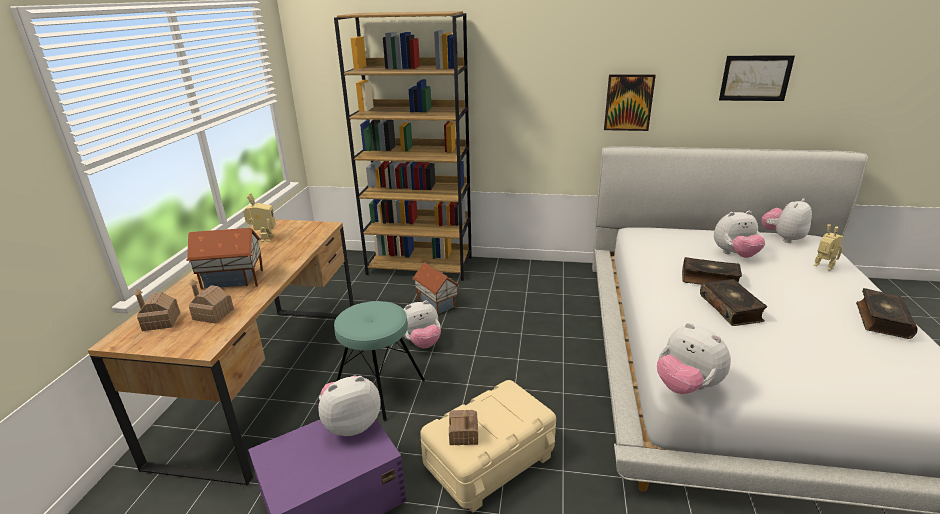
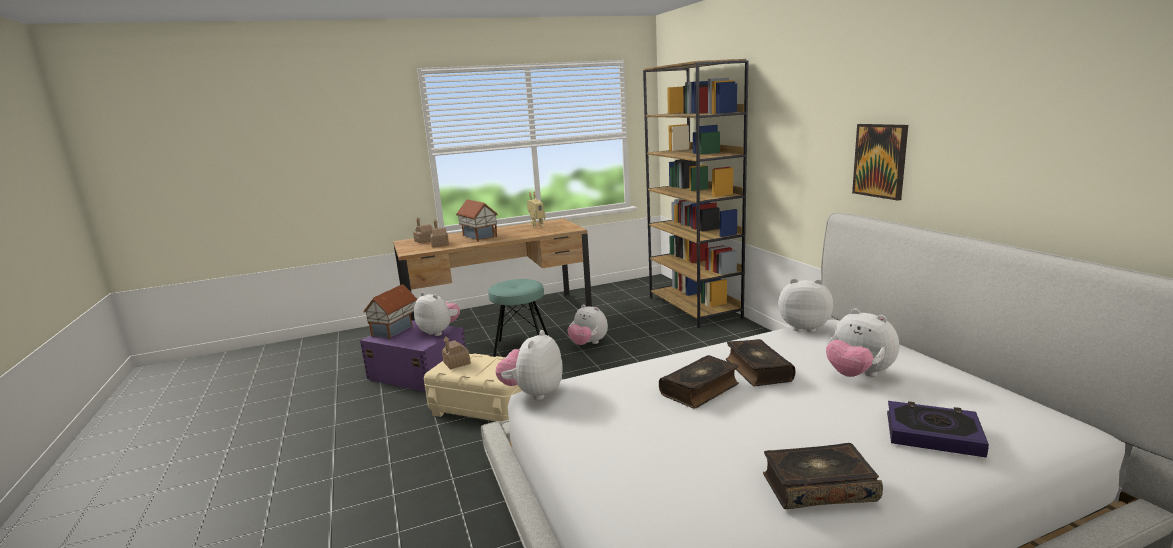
camera: 60 degrees right, 10 degrees down
toy house [413,262,459,315] -> toy house moved to [363,284,418,339]
picture [719,55,795,101] -> none
plush toy [761,198,812,243] -> plush toy moved to [778,278,833,332]
toy robot [814,224,843,271] -> book [887,401,989,457]

